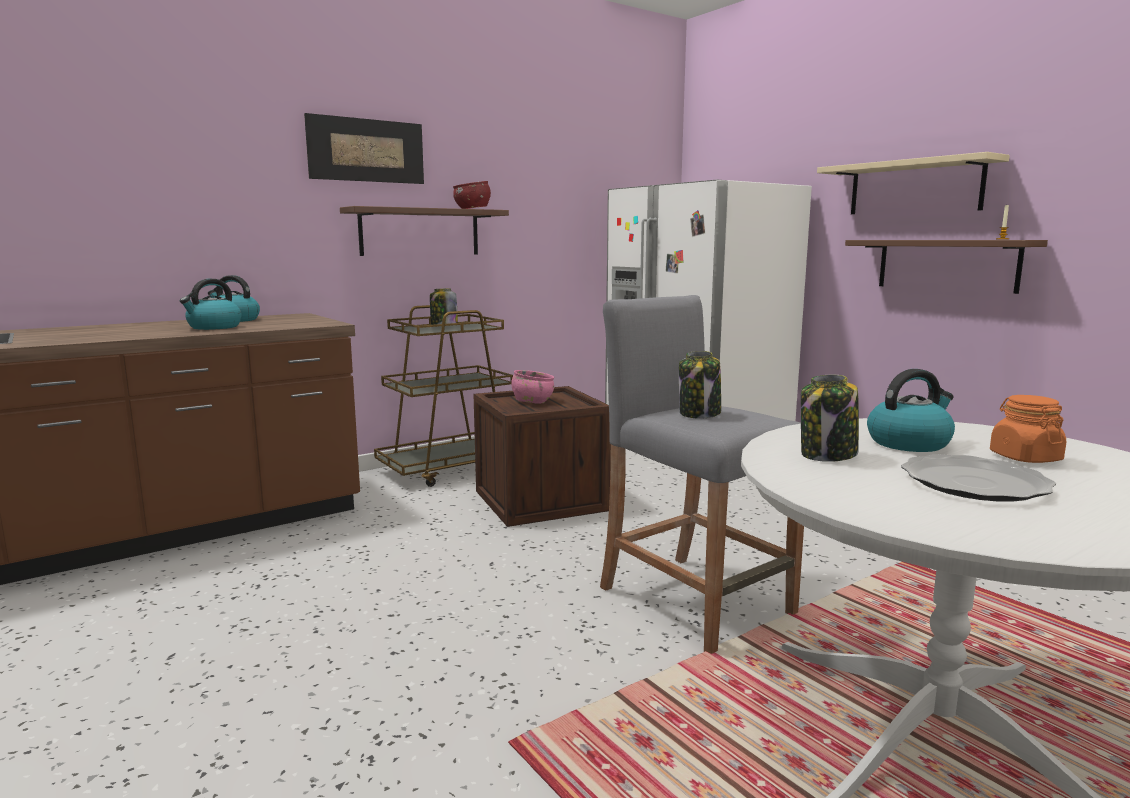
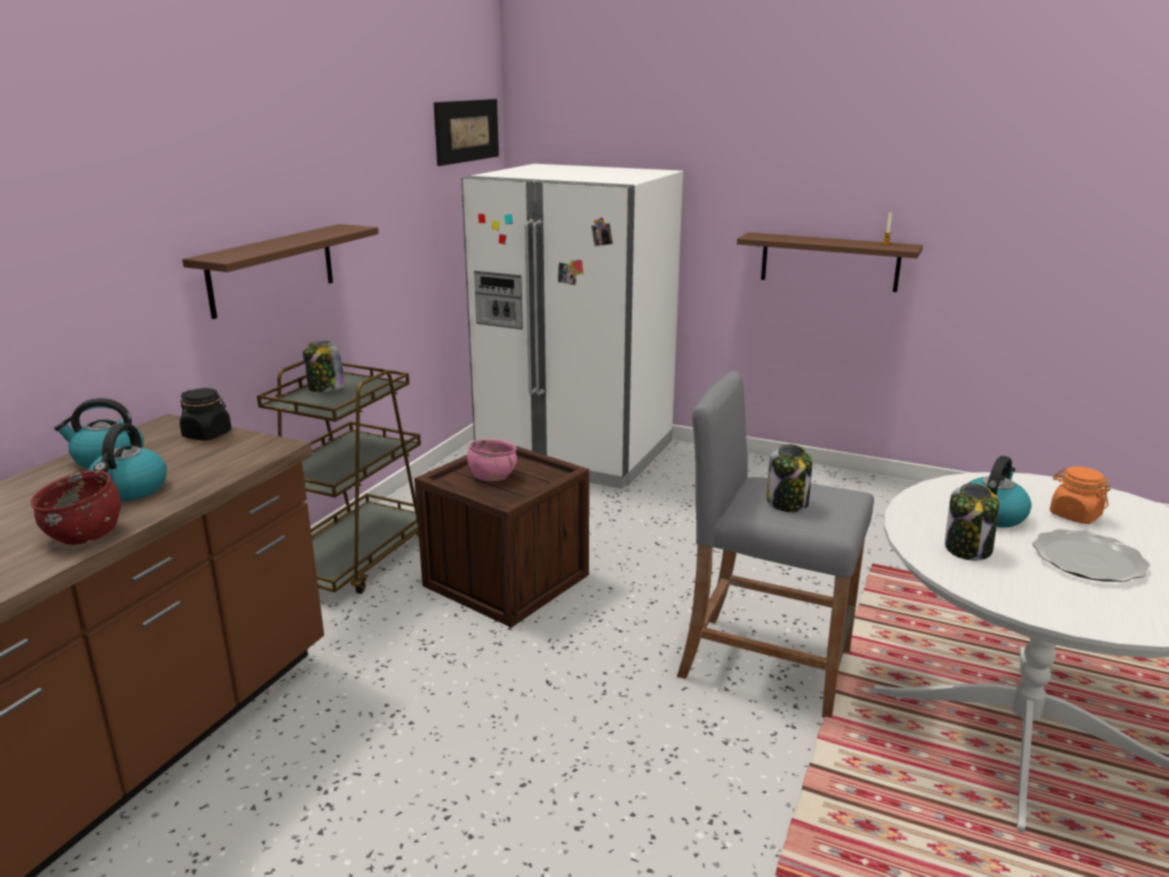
camera: 30 degrees left, 10 degrees up
picture [304,113,424,184] -> picture moved to [434,99,499,166]
red bowl [453,181,491,209] -> red bowl moved to [31,470,121,545]
beige shelf [817,152,1010,214] -> none
none -> black jar [180,388,232,441]

